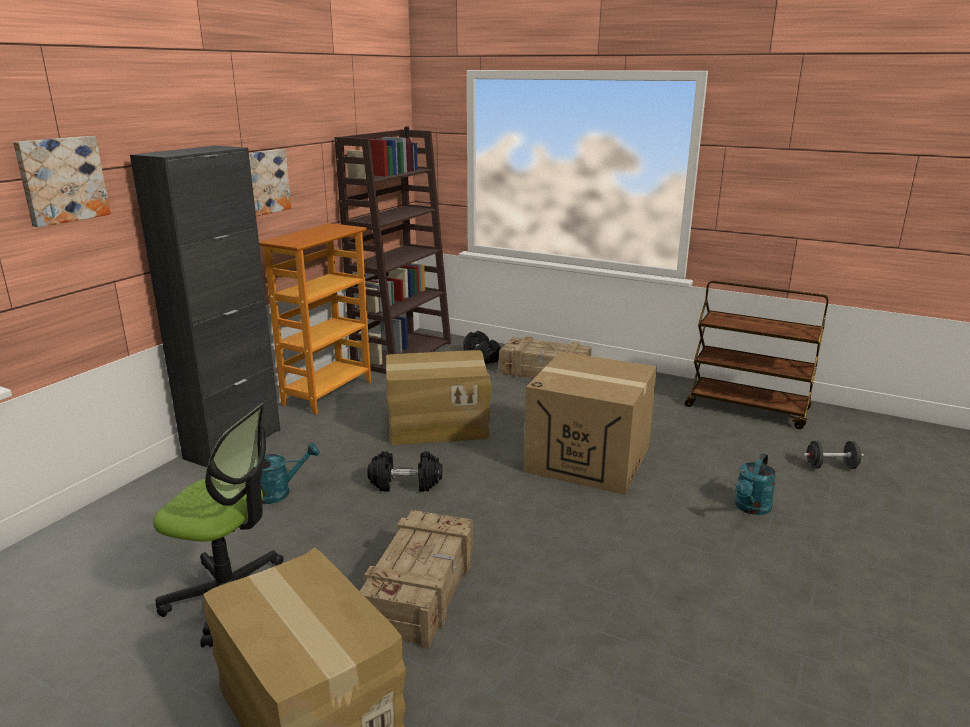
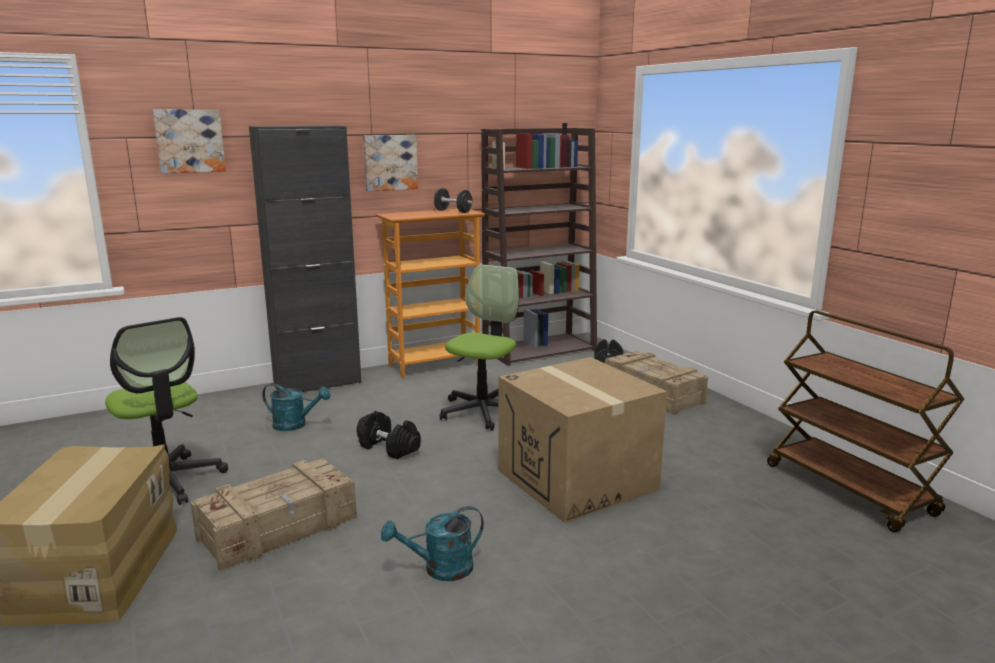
camera: 35 degrees right, 5 degrees down
cardboard box [386,350,492,445] -> office chair [440,265,520,430]
turquoise watering can [735,453,777,515] -> turquoise watering can moved to [381,506,484,581]
black dumbbell [804,441,864,469] -> black dumbbell moved to [434,188,473,213]

